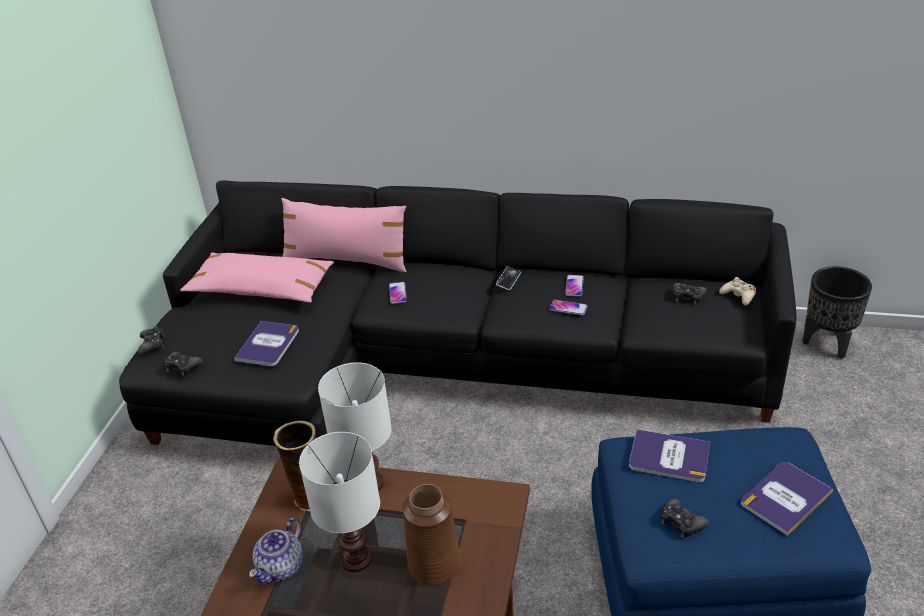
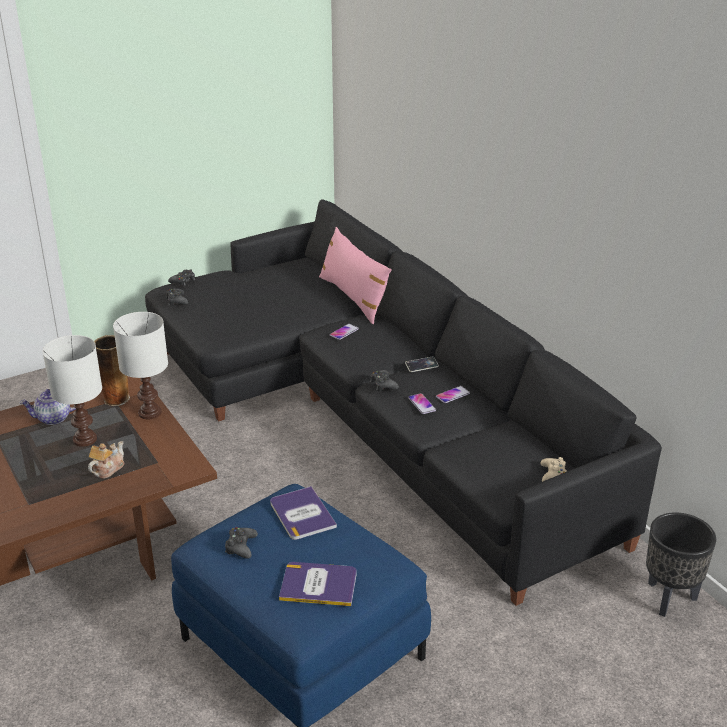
camera: 45 degrees right, 5 degrees down
pink pillow [180,253,334,303] -> none
book [234,321,299,366] -> none
brown vase [403,484,460,585] -> teapot [88,441,125,479]
black game controller [673,283,707,304] -> black game controller moved to [370,370,399,391]

